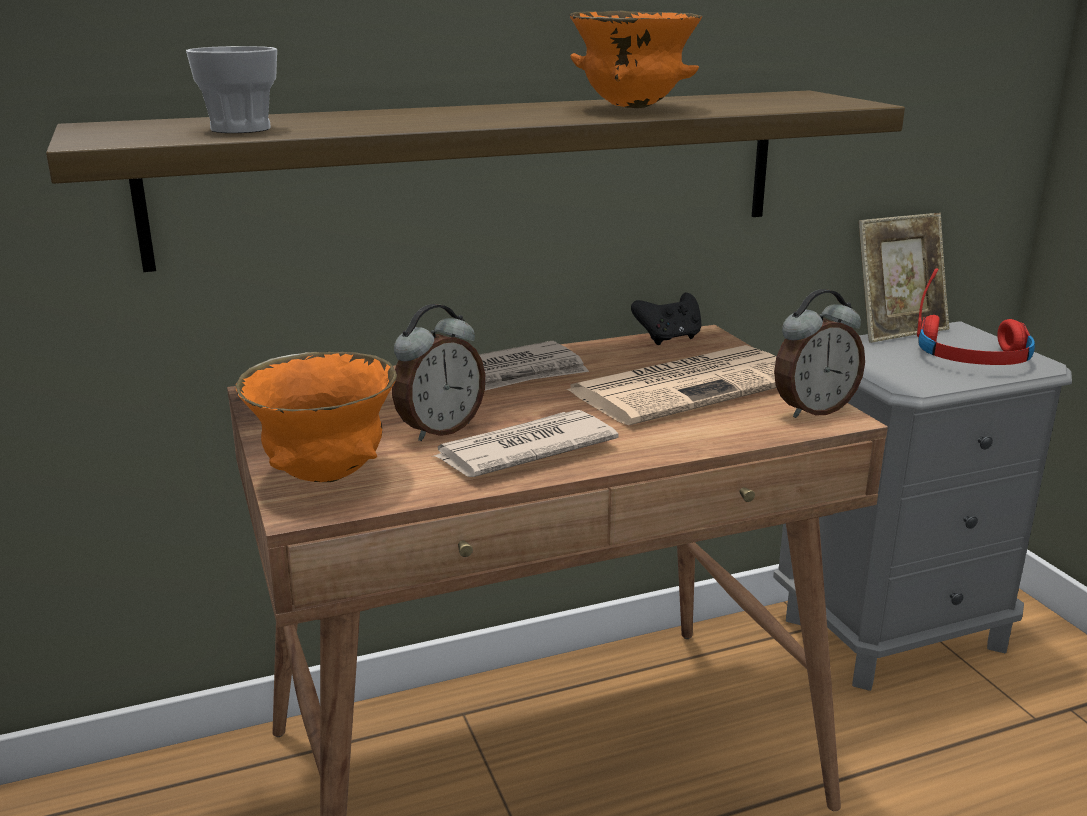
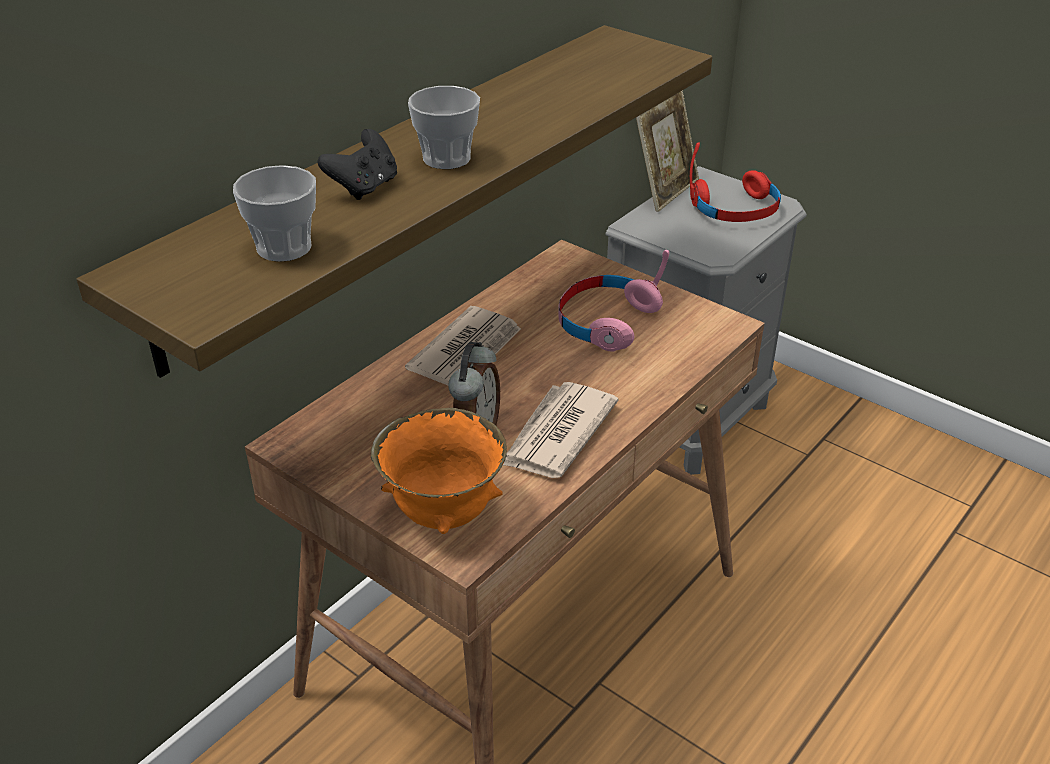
camera: 30 degrees left, 15 degrees up
newspaper [565,345,777,426] -> pink headphones [558,250,669,351]
orange bowl [570,11,702,108] -> none
black game controller [631,293,702,345] -> black game controller moved to [317,129,397,200]
alarm clock [774,289,865,418] -> none
none -> cup [408,86,480,169]

